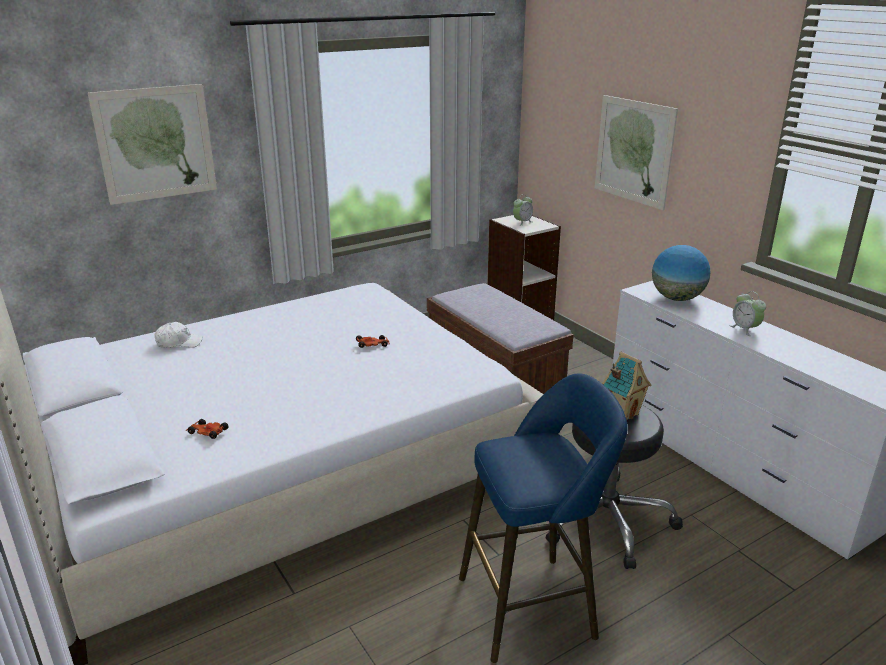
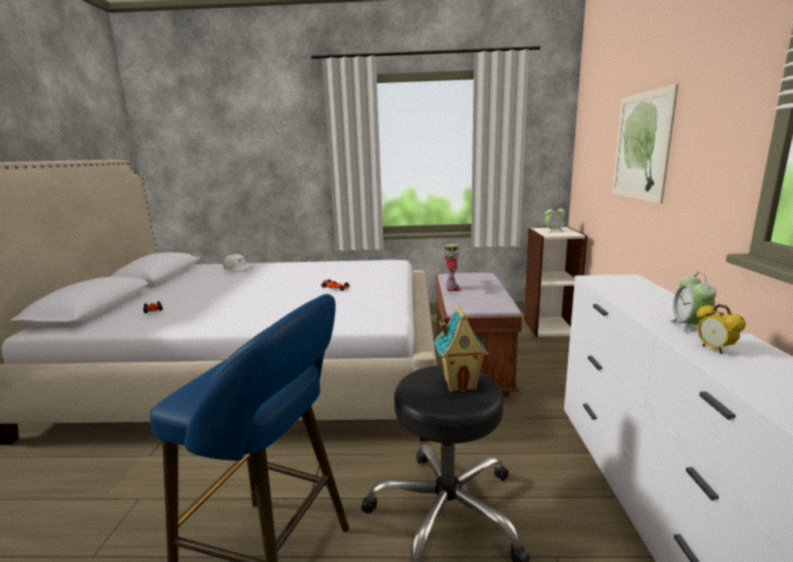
camera: 35 degrees right, 10 degrees down
picture [88,84,217,205] -> none
globe [652,245,711,301] -> none
none -> toy robot [445,244,460,291]
none -> alarm clock [697,304,746,354]

